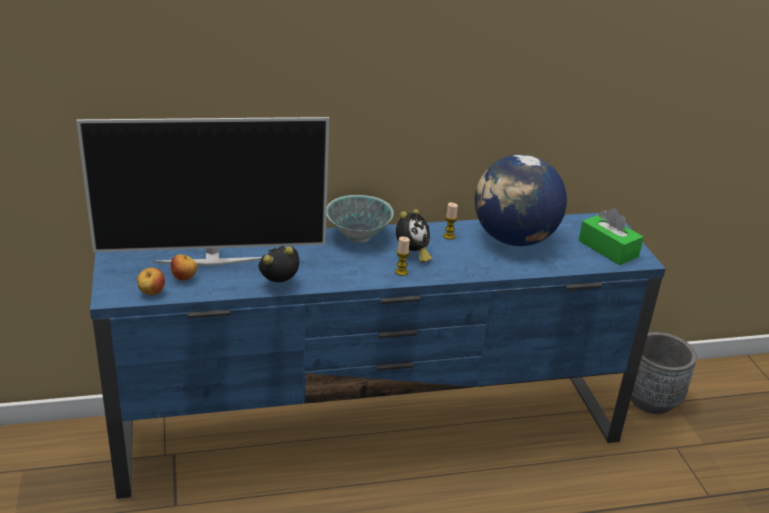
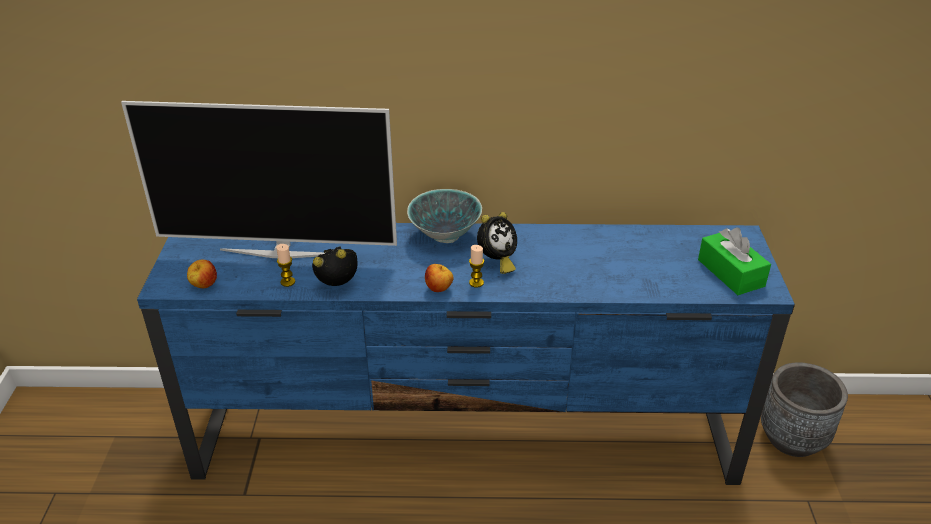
camera: 15 degrees right, 5 degrees up
apple [171,254,198,281] -> apple moved to [425,264,453,292]
candle [443,202,458,240] -> candle moved to [276,244,295,287]
globe [475,155,567,246] -> none

